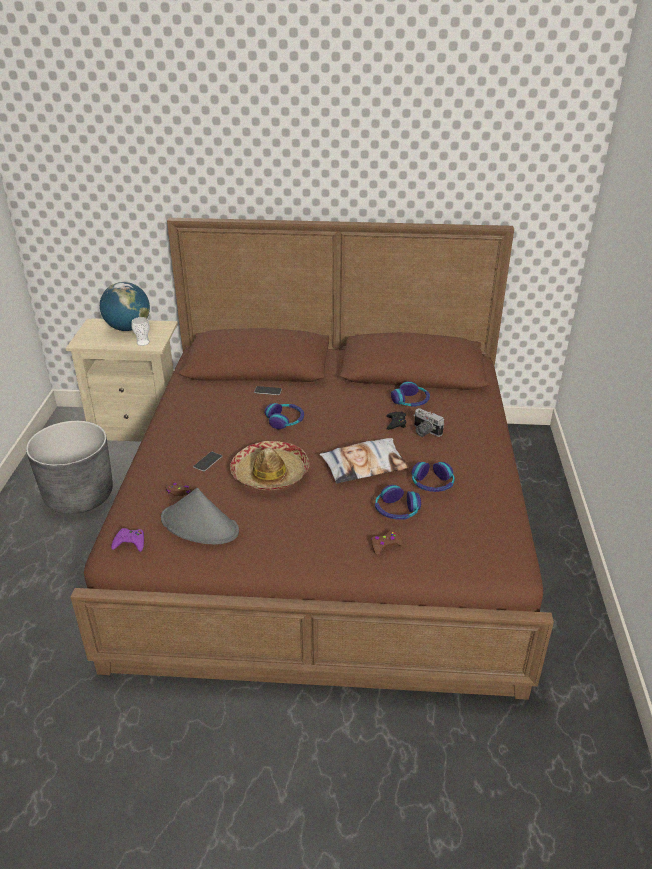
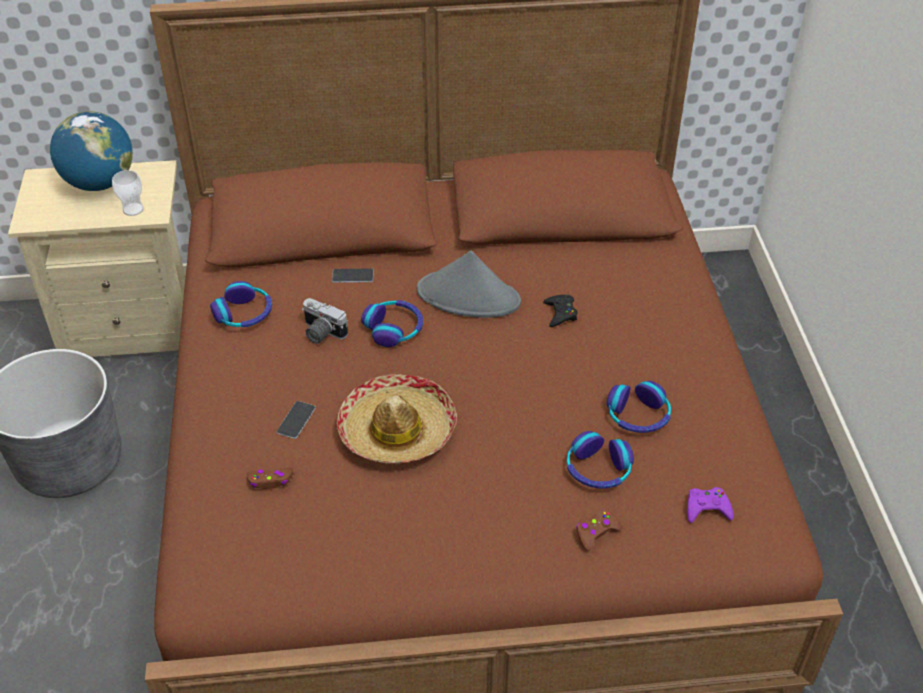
camera: 10 degrees left, 10 degrees up
purple game controller [111,528,144,552] -> purple game controller moved to [687,487,734,523]
grey hat [161,488,239,545] -> grey hat moved to [417,251,521,318]
pillow [320,438,409,484] -> none
headphones [391,381,430,407] -> headphones moved to [210,281,272,327]
camera [413,408,444,437] -> camera moved to [302,298,348,344]

